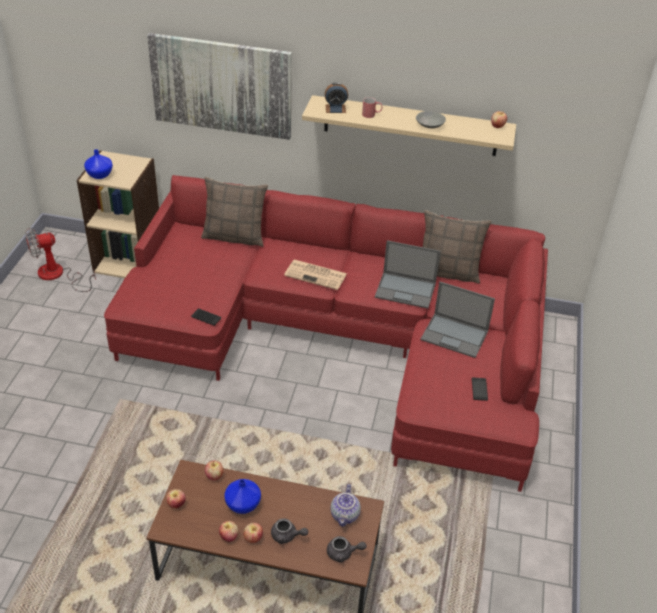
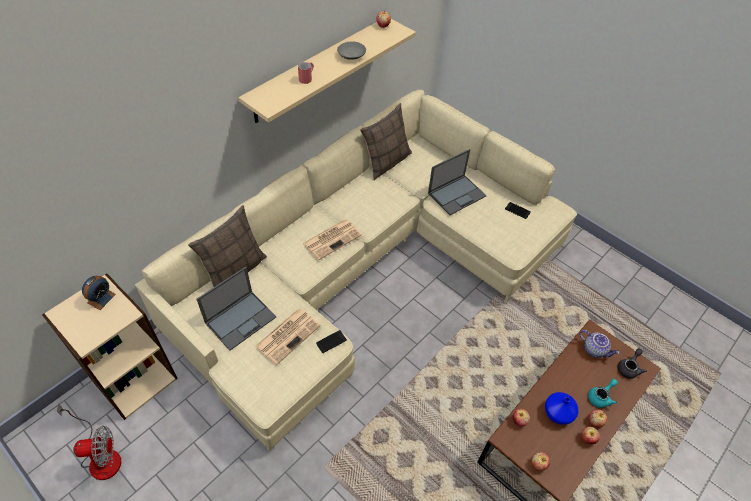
camera: 60 degrees left, 10 degrees up
fan [25,227,96,292] -> fan turned 105 degrees counterclockwise [57,404,121,480]
blue vase [84,149,113,179] -> none
red sofa [104,175,548,492] -> beige sofa [135,90,577,451]
picture [147,33,292,140] -> none
grey teapot [271,518,308,544] -> turquoise teapot [588,379,618,408]
alarm clock [325,82,348,113] -> alarm clock moved to [82,276,116,310]
laptop [375,240,441,309] -> laptop moved to [196,267,276,351]
none -> newspaper [255,309,321,365]

